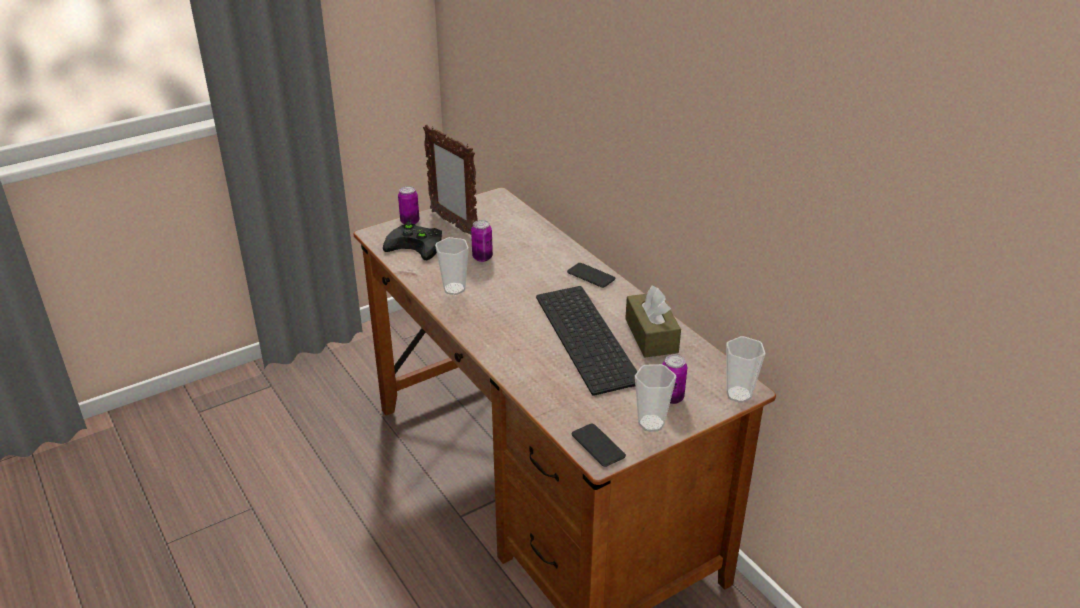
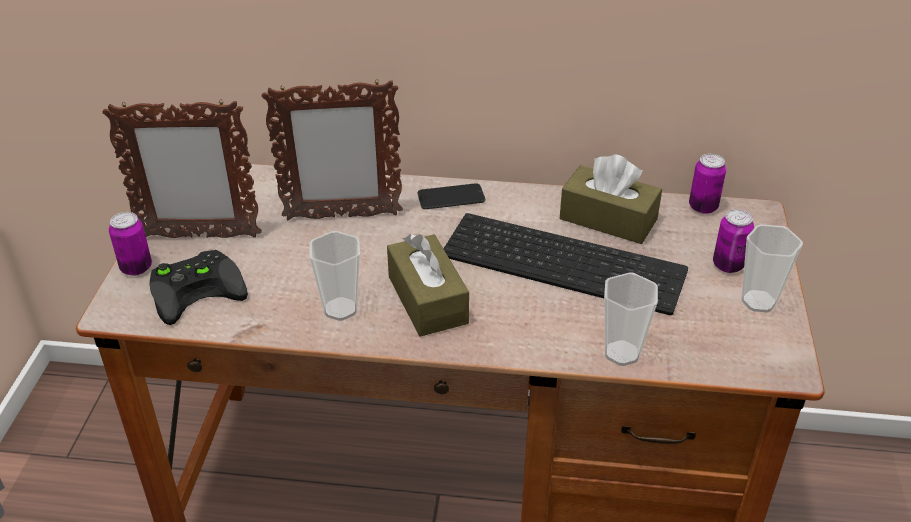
camera: 50 degrees left, 5 degrees up
can [471,220,493,262] -> can moved to [689,154,727,214]
phone [572,424,626,467] -> none
cup [726,336,766,403] -> cup moved to [604,272,658,366]
none -> picture frame [262,79,403,220]
none -> brown tissue box [387,234,469,337]

